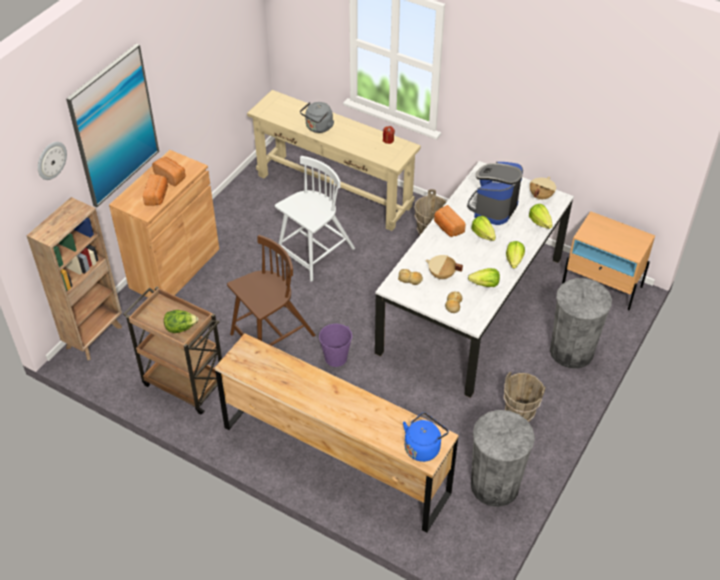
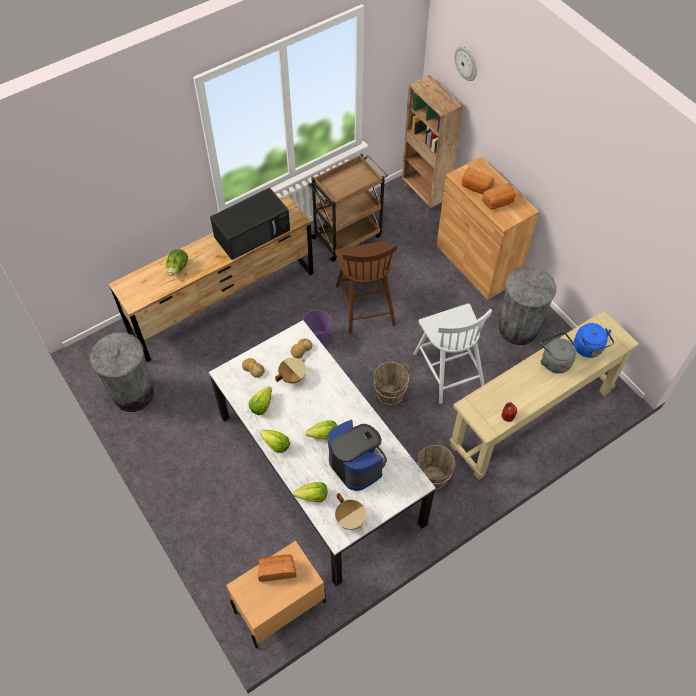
camera: 115 degrees right, 10 degrees up
picture [66,43,159,207] -> none
lettuce [164,310,199,333] -> lettuce moved to [166,249,188,276]
blue kettle [403,412,449,462] -> blue kettle moved to [574,323,614,358]
bread [434,205,466,237] -> bread moved to [258,554,296,582]
brown bucket [504,371,546,422] -> brown bucket moved to [373,362,410,406]
grey trash can [550,278,612,369] -> grey trash can moved to [499,267,556,345]
none -> black microwave [210,187,290,260]

